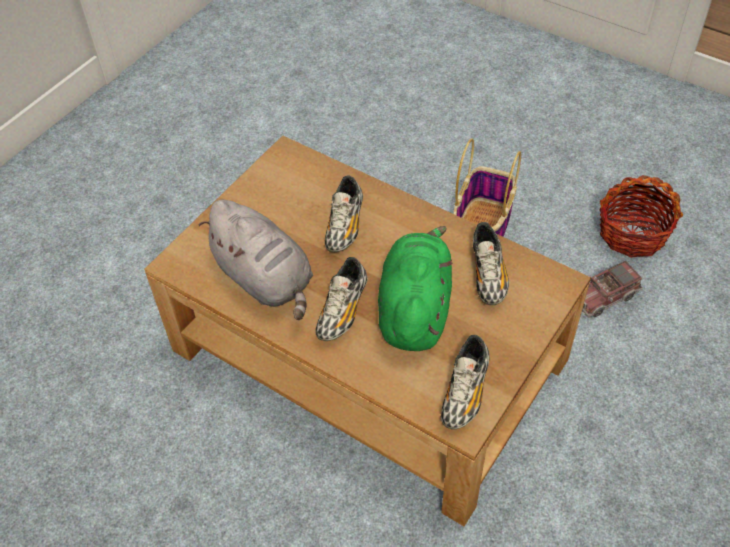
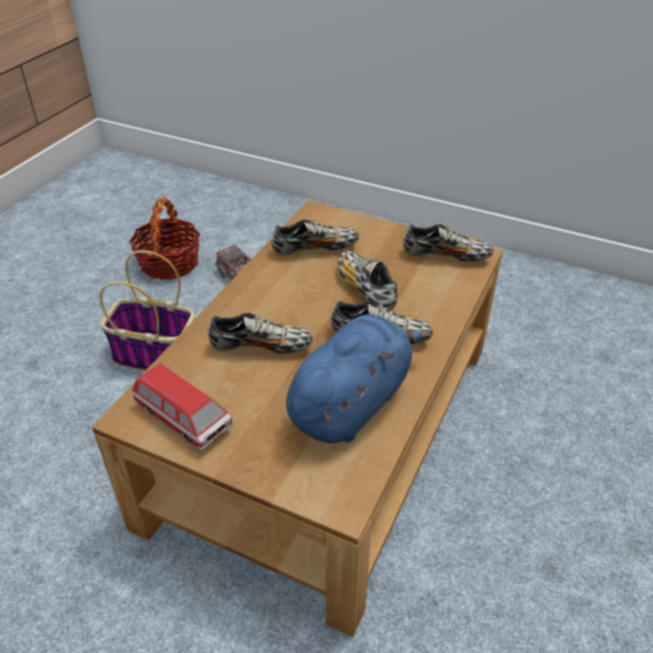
camera: 100 degrees left, 10 degrees down
grey plush toy [199,200,313,320] -> blue plush toy [286,314,430,444]
green plush toy [378,226,453,351] -> shoe [338,250,398,310]
none -> toy car [132,363,234,450]

